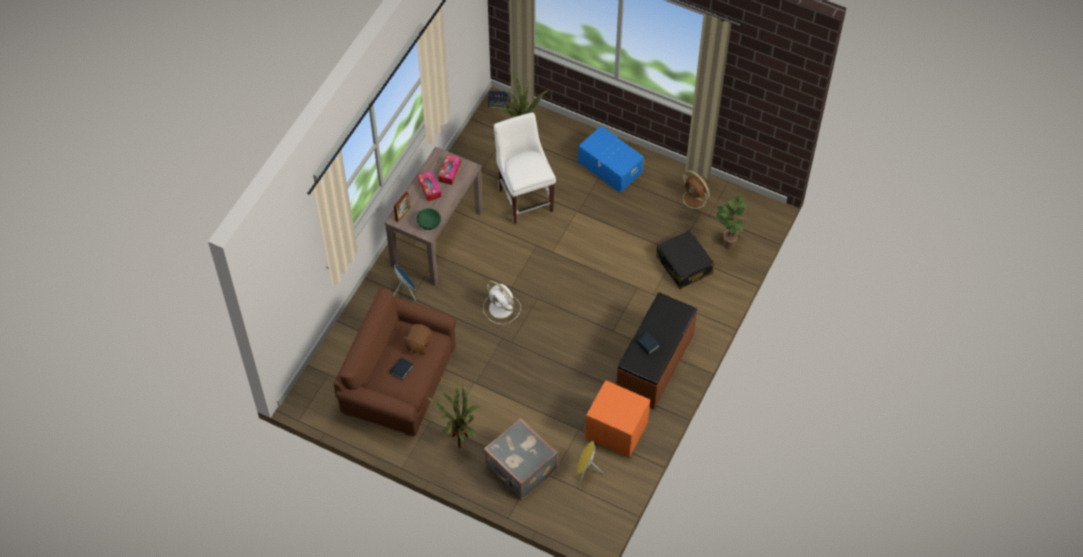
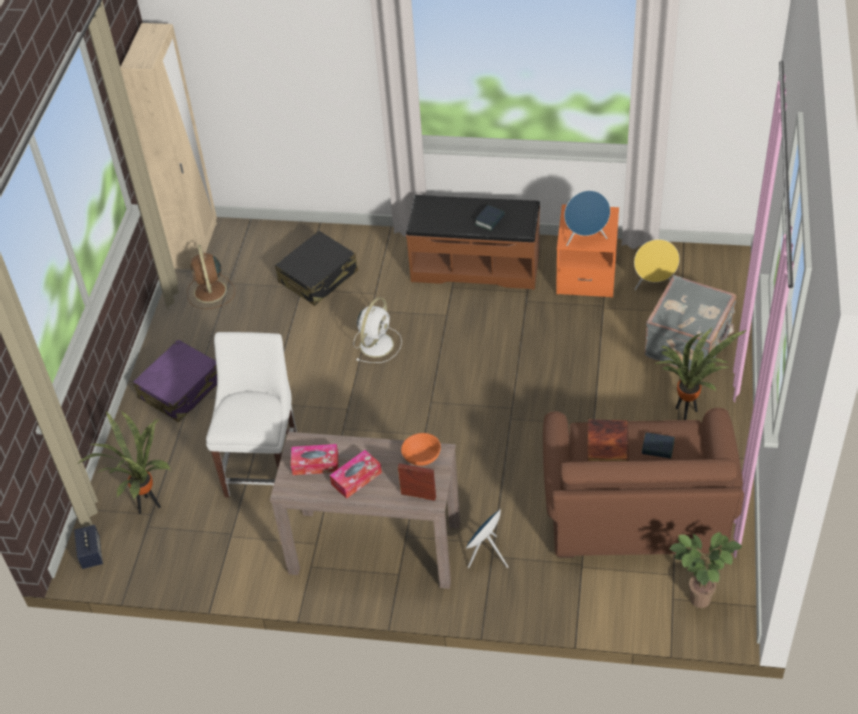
camera: 105 degrees left, 10 degrees down
brown plush toy [403,324,432,354] -> book [587,419,628,461]
green bowl [417,208,441,230] -> orange bowl [401,433,441,466]
white fan [483,281,521,324] -> white fan moved to [354,297,402,363]
white chair [494,112,556,224] -> white chair turned 135 degrees clockwise [206,332,297,498]
blue storage box [578,126,644,193] -> purple suitcase [133,339,217,422]
brown fan [677,170,714,214] -> brown fan turned 135 degrees clockwise [187,245,235,309]
potted plant [715,196,748,250] -> potted plant moved to [670,532,742,608]
none -> beige wardrobe [120,23,217,270]
none -> blue speaker [564,190,610,246]

